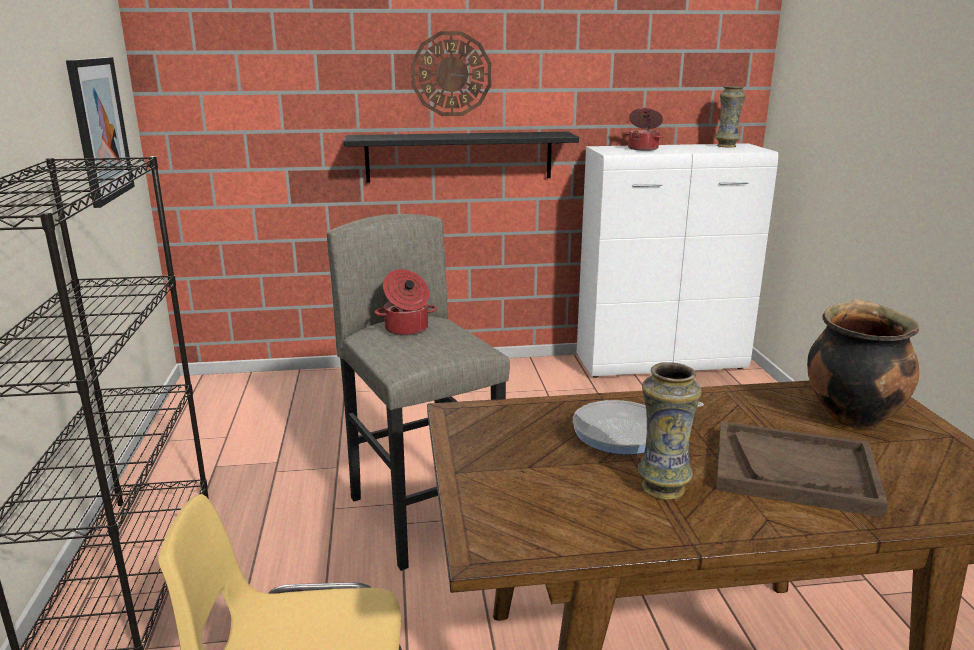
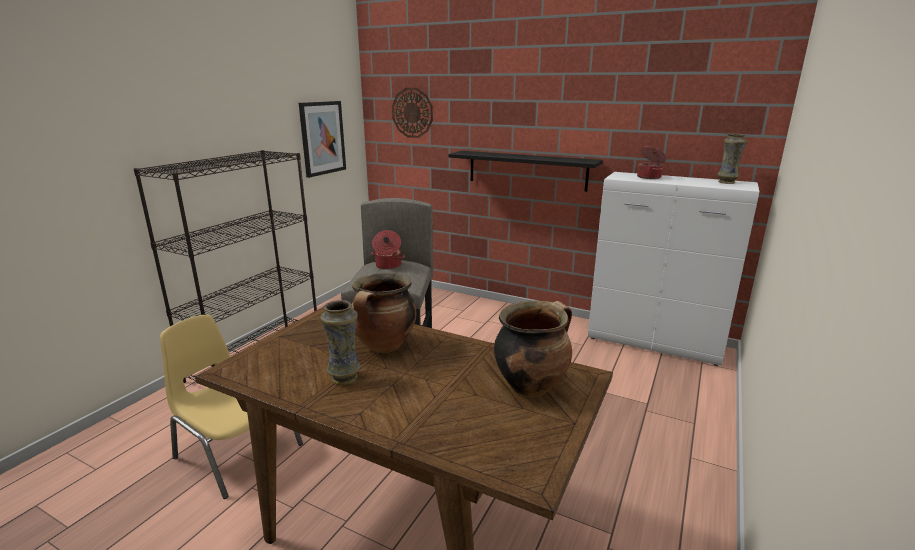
camera: 35 degrees right, 0 degrees up
wall clock [411,31,491,116] -> wall clock moved to [392,88,433,138]
frying pan [573,400,704,455] -> cooking pot [351,273,416,353]
brown tray [716,421,888,518] -> none

